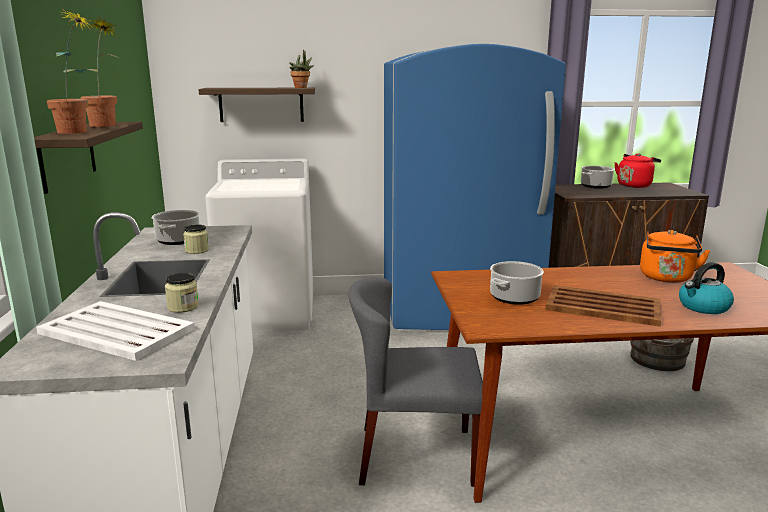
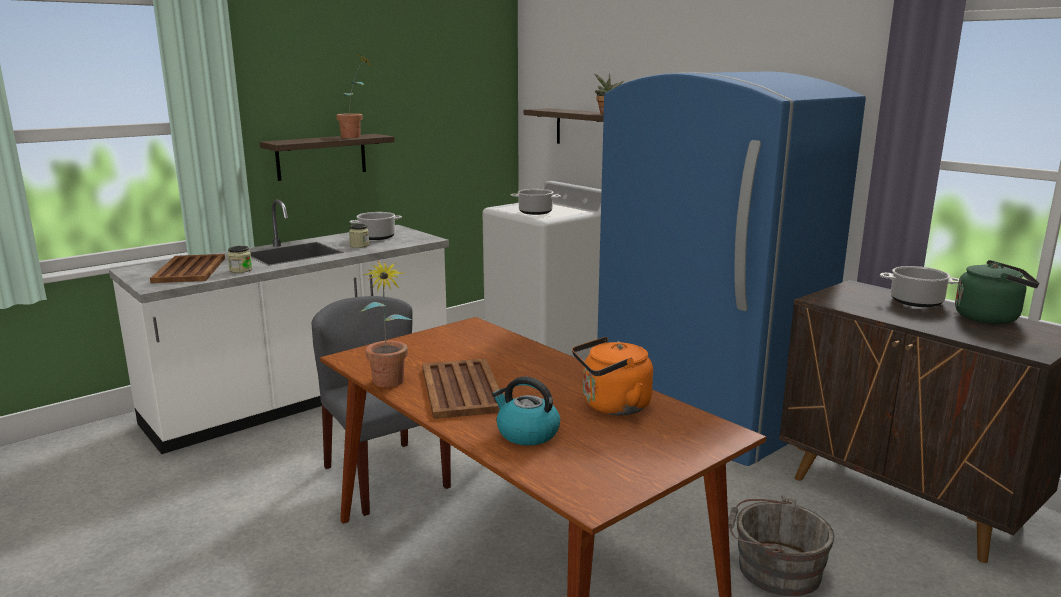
camera: 55 degrees right, 0 degrees up
white tray [36,301,195,361] -> brown tray [150,254,225,283]
potted plant [47,10,95,134] -> potted plant moved to [360,260,412,387]
cooking pot [490,261,544,305] -> cooking pot moved to [511,189,561,215]
red kettle [614,153,661,188] -> green kettle [955,260,1039,324]

